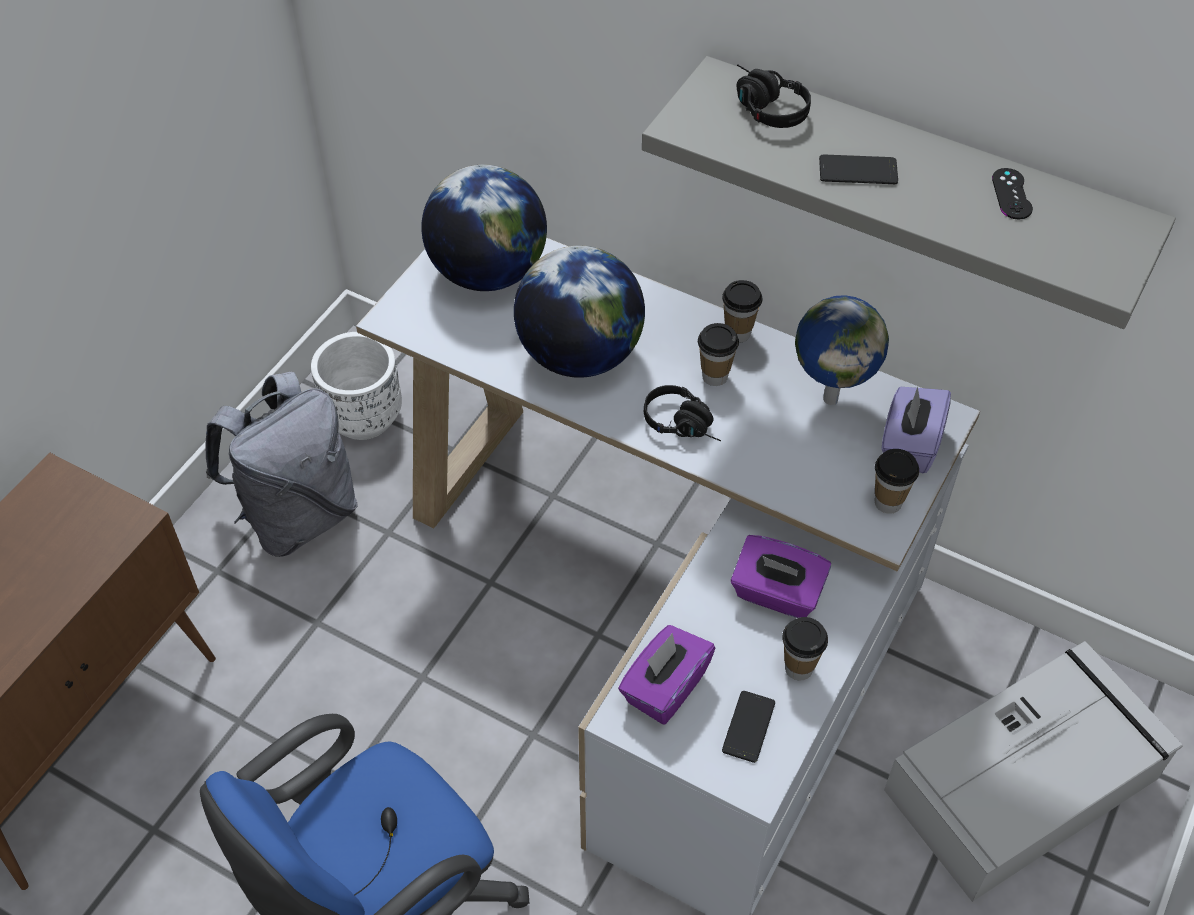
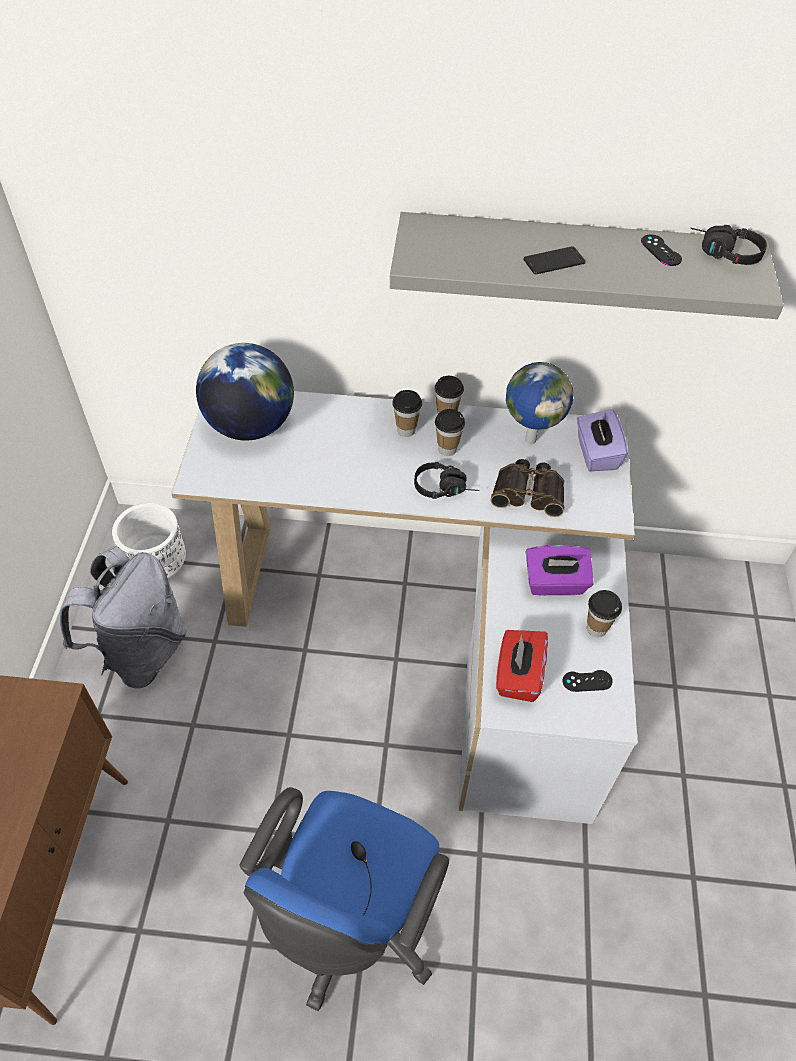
camera: 25 degrees left, 0 degrees up
globe [514,246,645,378] -> none
purple tissue box [618,625,715,724] -> red tissue box [496,630,548,702]
phone [722,691,775,763] -> black game controller [563,670,613,692]
black headphones [737,64,811,128] -> black headphones moved to [690,225,767,265]
cup [875,449,919,514] -> cup moved to [392,390,422,437]
grey storage box [884,641,1183,902] -> none
none -> binoculars [491,459,564,517]

